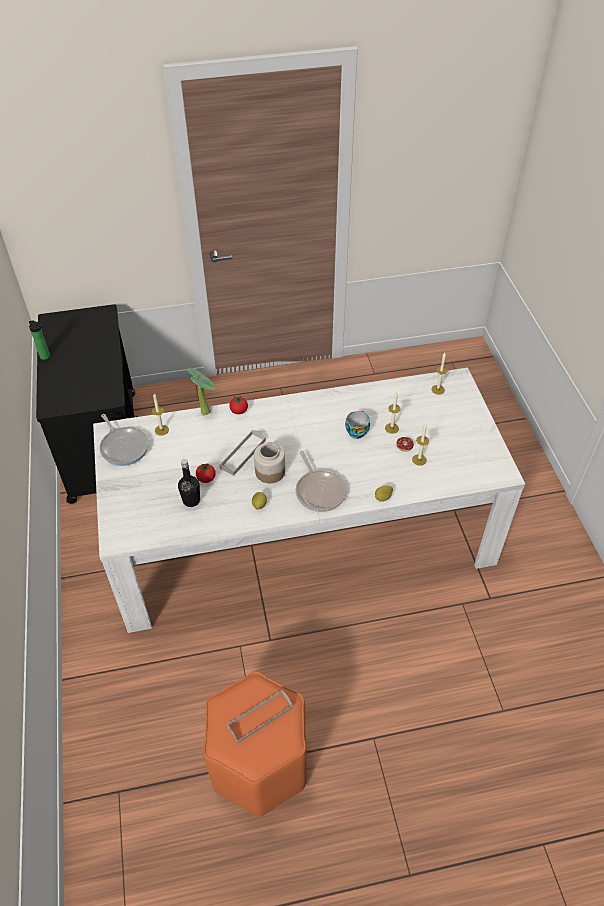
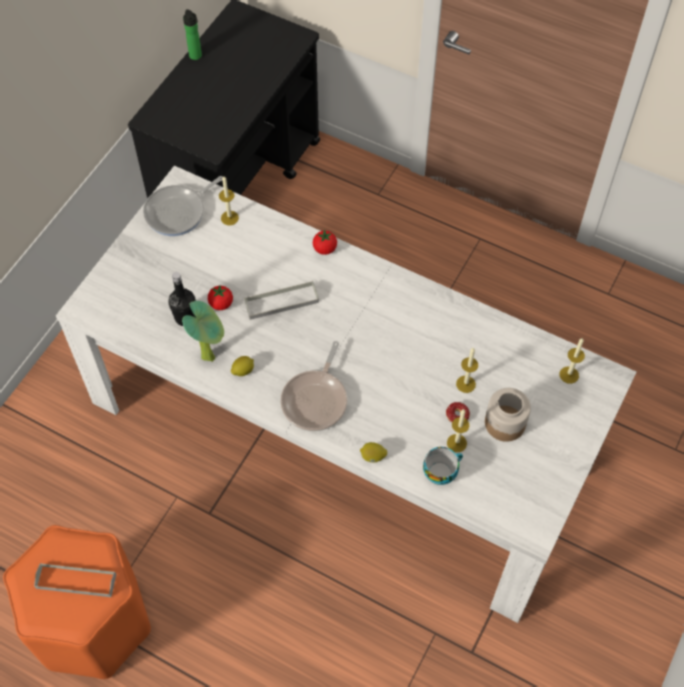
camera: 40 degrees right, 10 degrees up
frying pan [100,414,149,466] -> frying pan turned 45 degrees clockwise [143,176,223,236]
potted plant [187,368,216,416] -> potted plant moved to [182,301,224,362]
jar [254,442,285,483] -> jar moved to [485,388,531,442]
cup [345,411,370,439] -> cup moved to [423,447,463,485]

